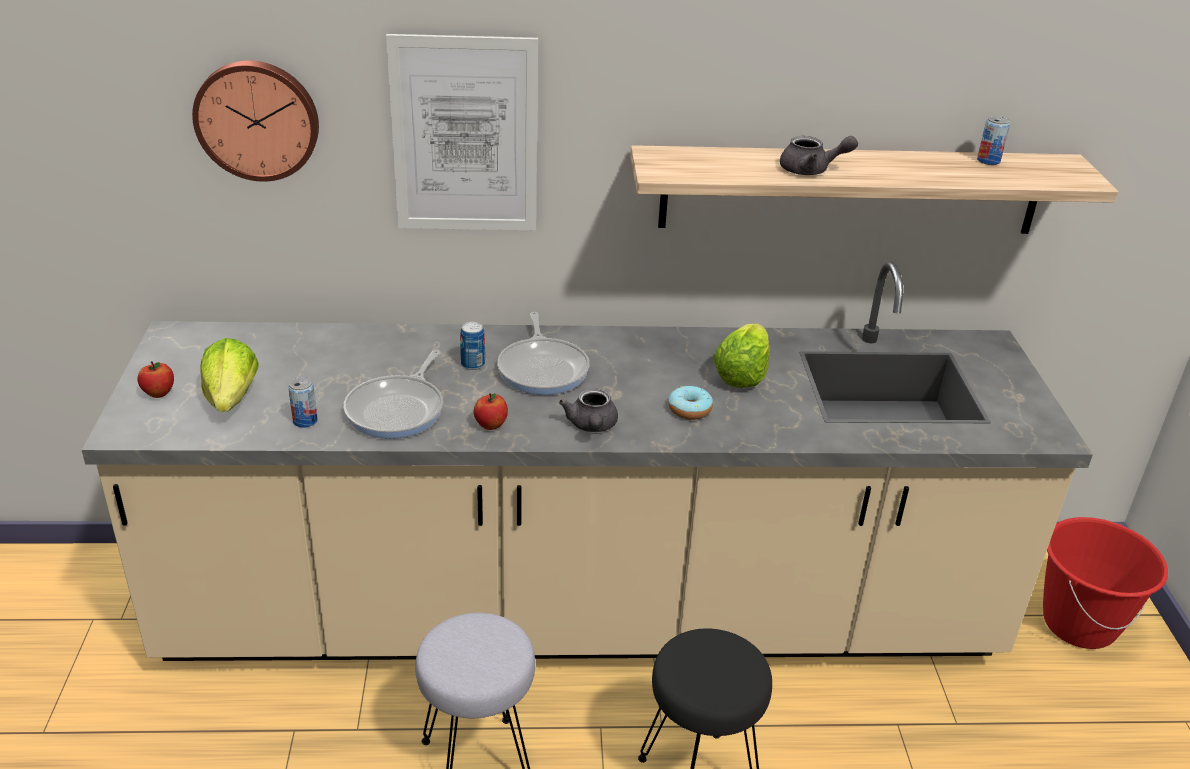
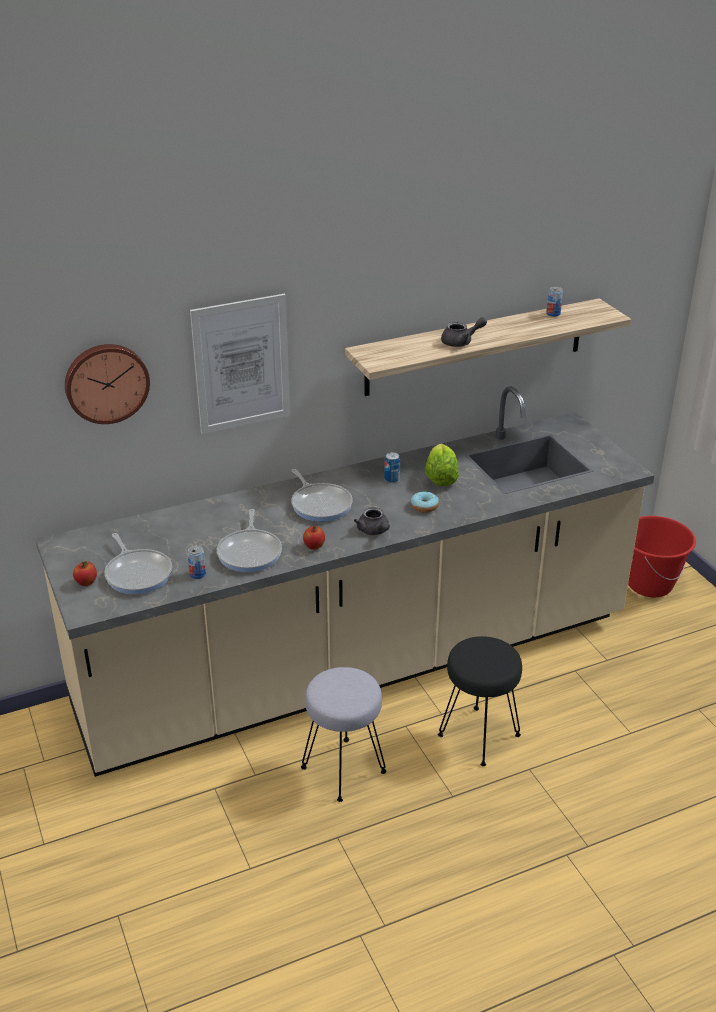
camera: 20 degrees left, 0 degrees up
lettuce [201,338,259,412] -> frying pan [105,533,172,594]
can [460,322,485,370] -> can moved to [384,452,400,483]

